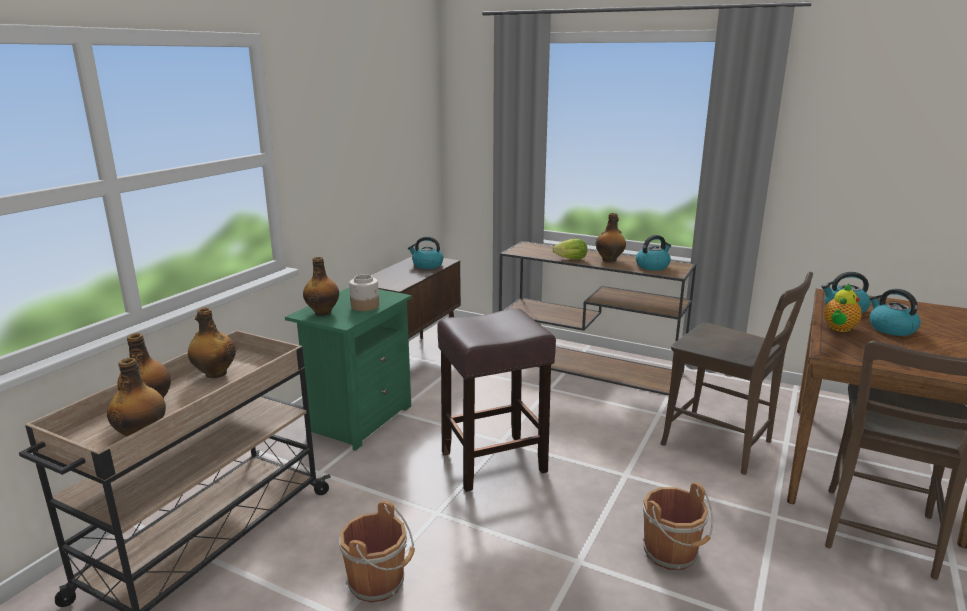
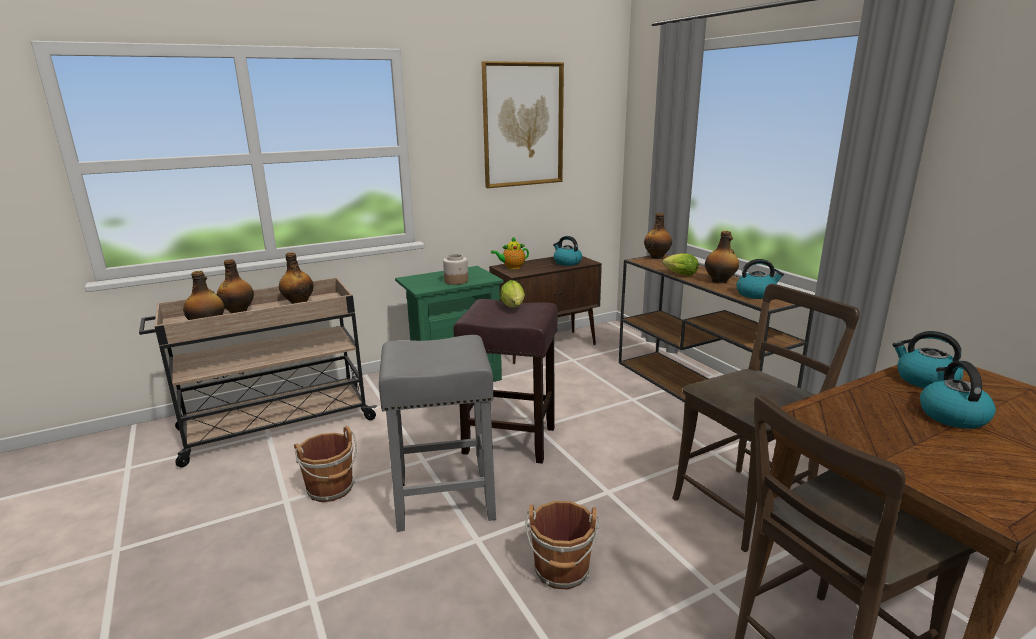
camera: 35 degrees right, 0 degrees up
bottle [303,257,339,316] -> bottle moved to [644,213,672,259]
brown chair [660,272,813,475] -> brown chair turned 105 degrees counterclockwise [672,284,860,552]
teapot [824,283,862,332] -> teapot moved to [491,237,529,269]
none -> grey stool [379,335,496,532]
none -> picture [482,61,564,188]
none -> lettuce [500,280,525,308]

